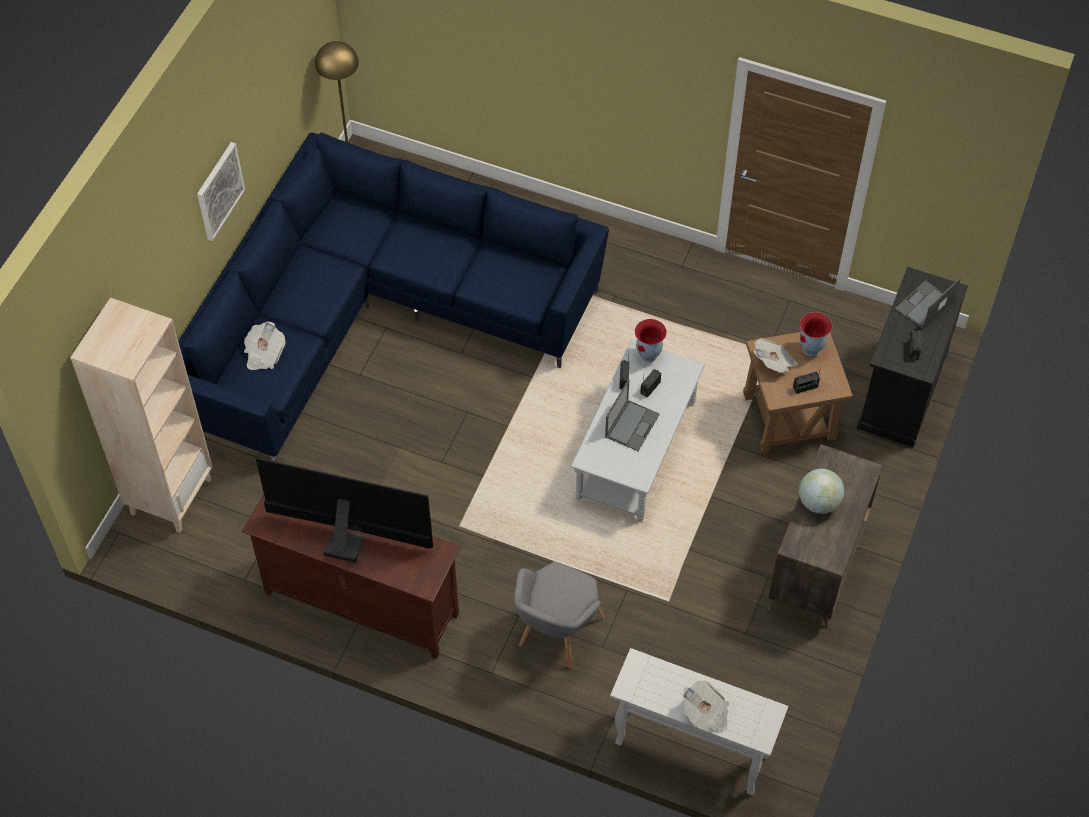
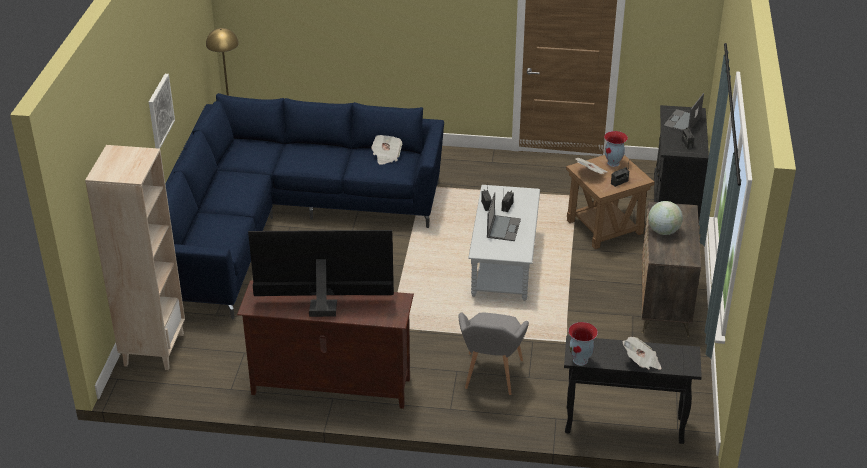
camera: 15 degrees left, 20 degrees down
newspaper [244,322,286,370] -> newspaper moved to [371,135,402,165]
white console table [610,648,788,796] -> black console table [564,336,702,444]
vase [635,319,667,363] -> vase moved to [568,322,598,366]

